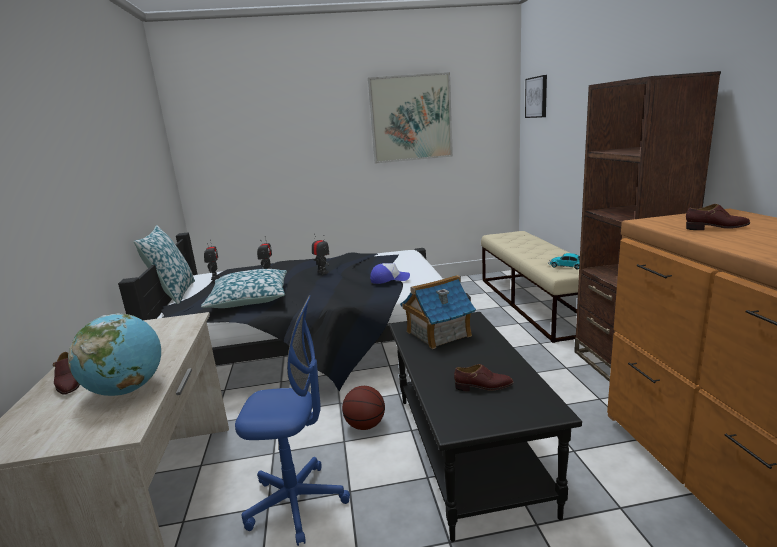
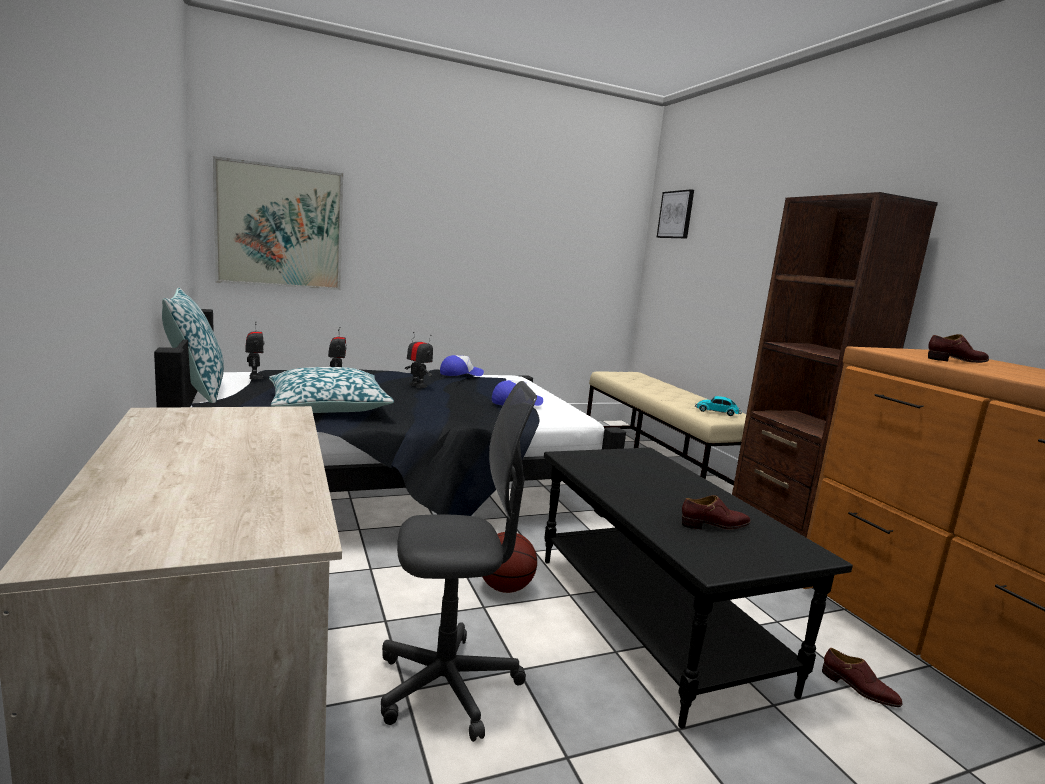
camera: 15 degrees left, 5 degrees down
brown shoe [53,352,80,395] -> brown shoe moved to [822,648,902,707]
globe [68,313,161,396] -> none
blue office chair [235,295,350,546] -> grey office chair [381,381,537,742]
picture [368,72,453,164] -> picture moved to [213,156,343,290]
toy house [400,275,476,349] -> none
none -> cap [440,355,484,376]

